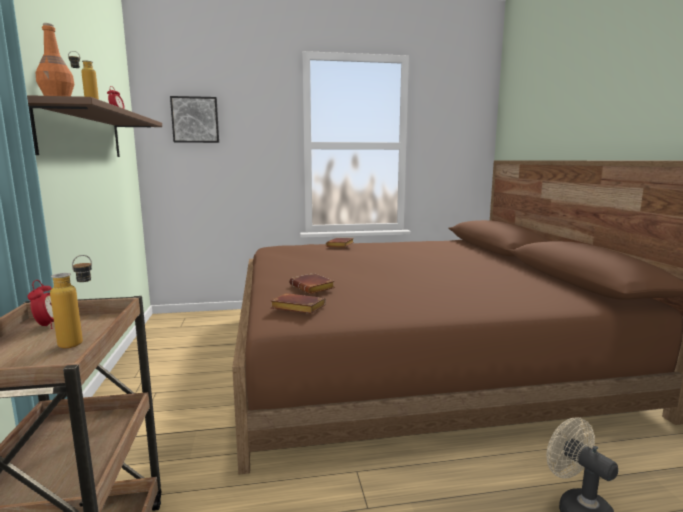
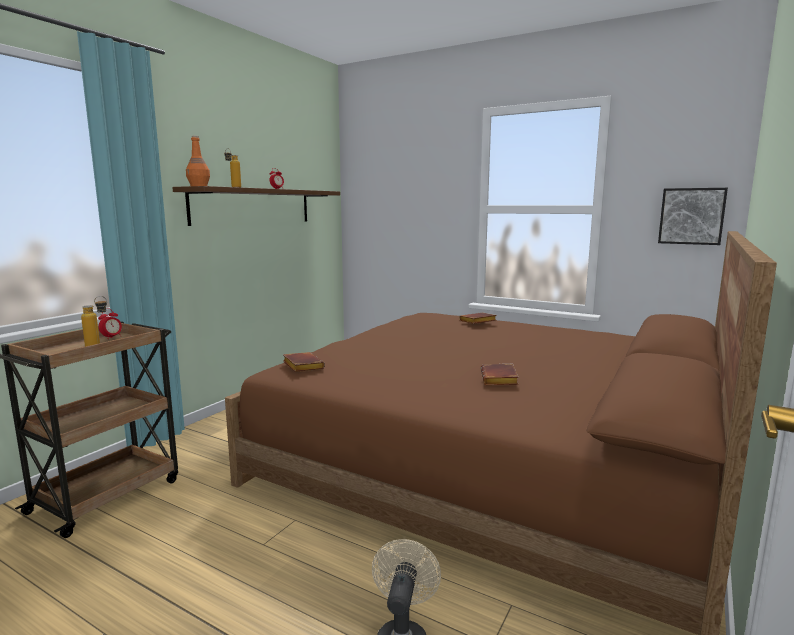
camera: 40 degrees right, 0 degrees up
picture [170,96,219,143] -> picture moved to [658,188,728,245]
brown book [289,273,335,294] -> brown book moved to [481,364,518,385]

